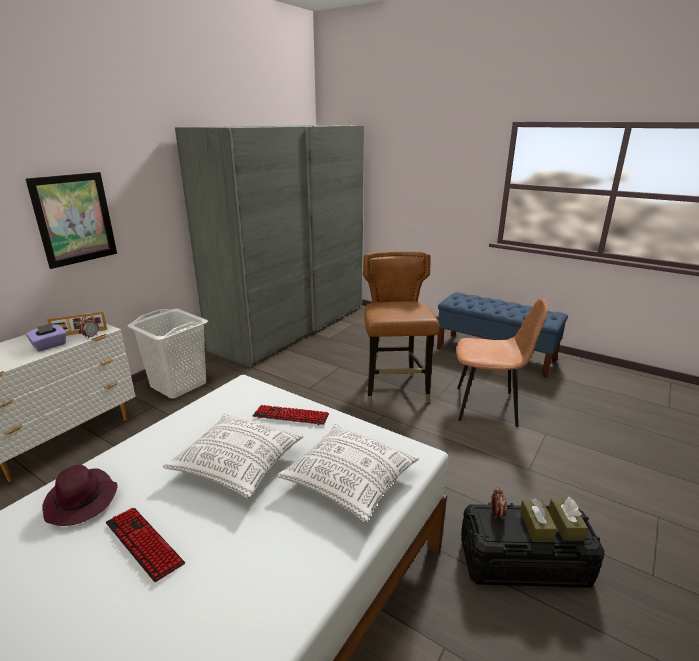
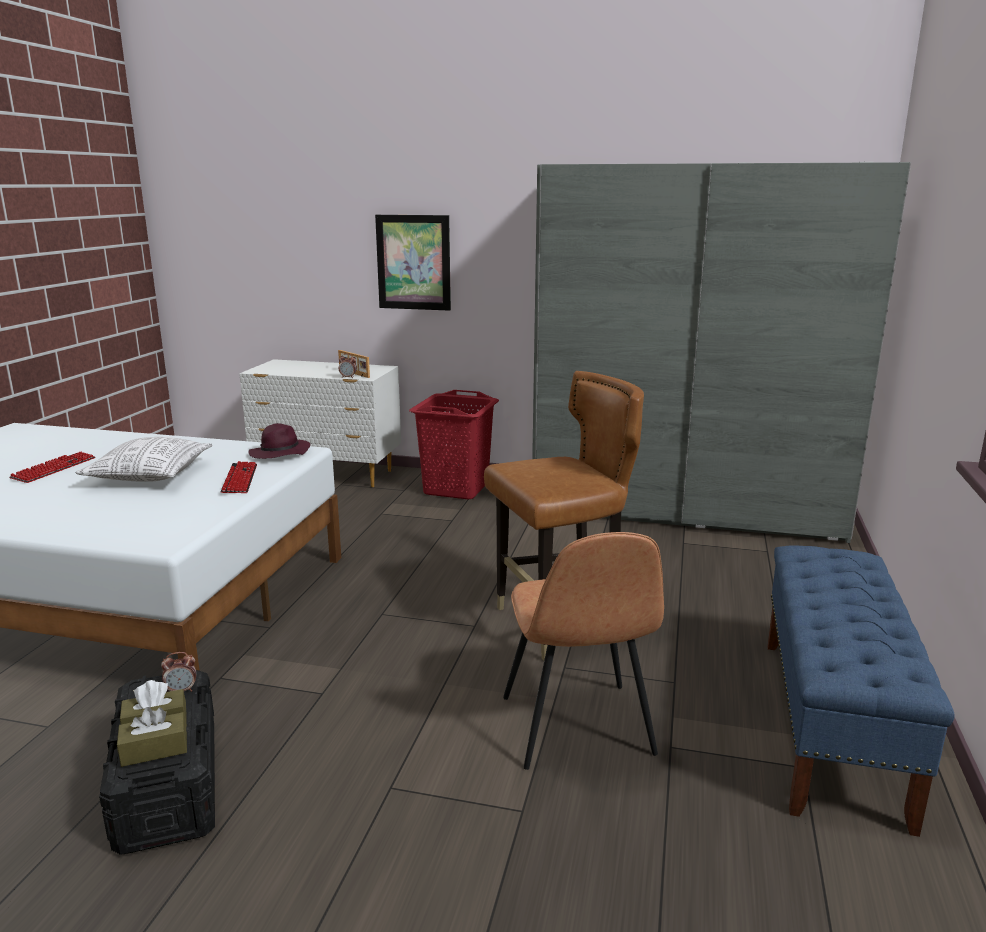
camera: 70 degrees right, 5 degrees down
purple tissue box [26,323,67,351] -> none
purple hat [43,464,118,526] -> purple hat moved to [249,423,310,459]
white laundry basket [127,309,208,399] -> red laundry basket [409,390,499,499]
pillow [277,424,419,523] -> none

